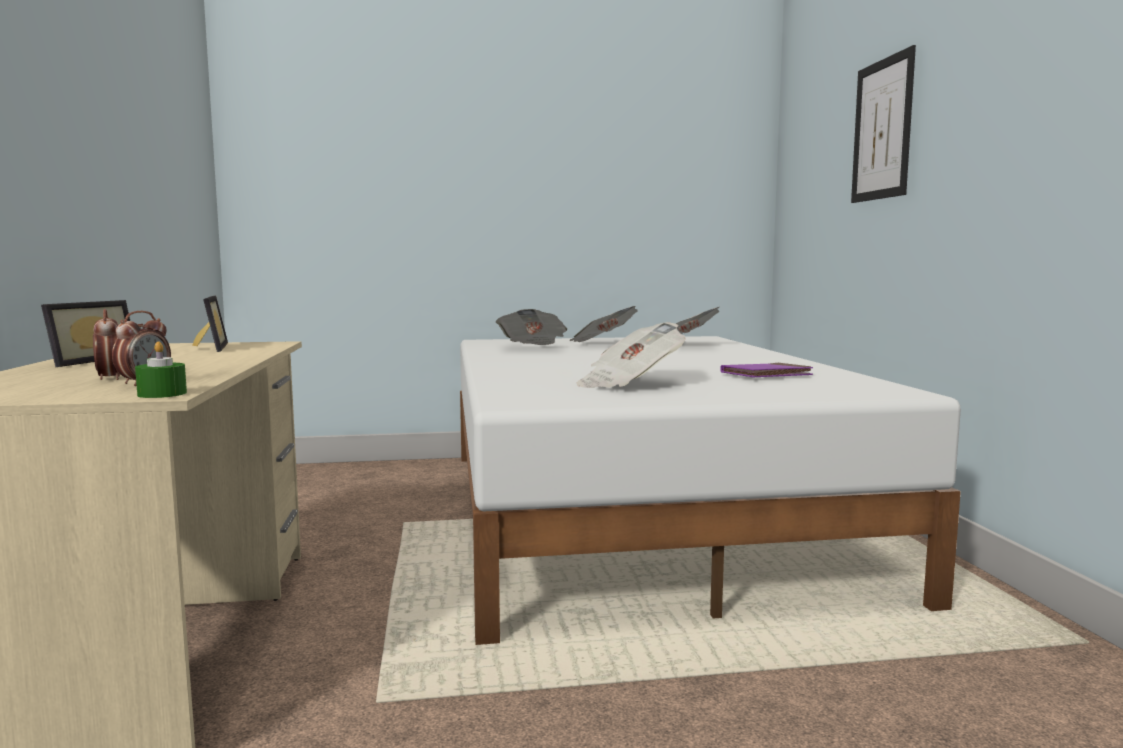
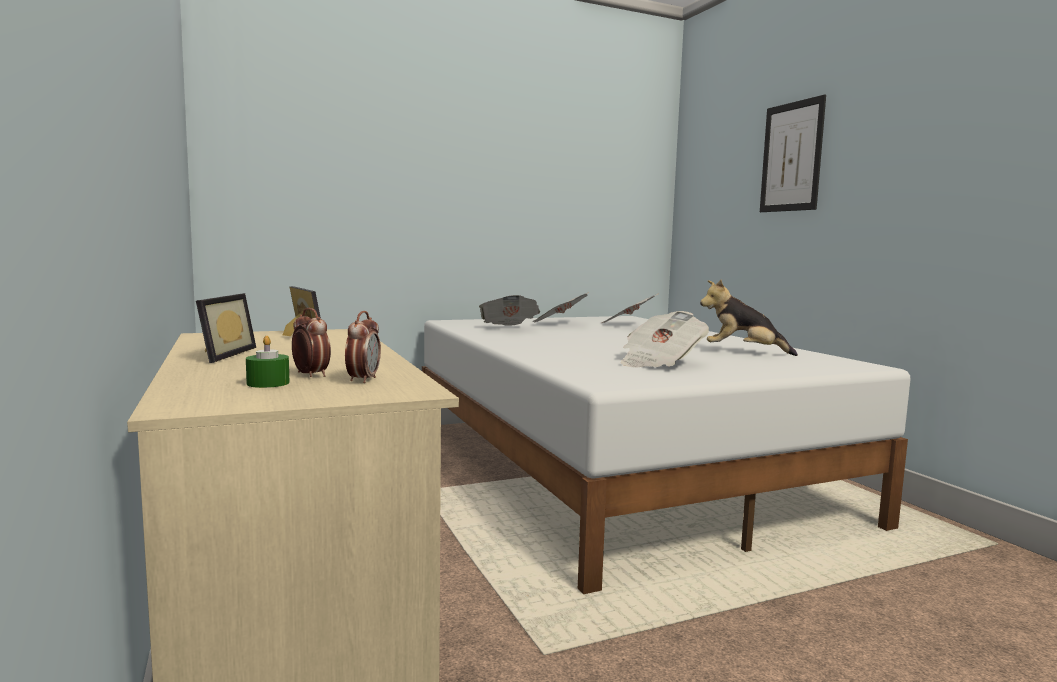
camera: 15 degrees left, 0 degrees up
green candle [135,341,187,398] -> green candle moved to [246,336,289,388]
purple book [720,363,813,377] -> plush toy [700,279,798,356]

